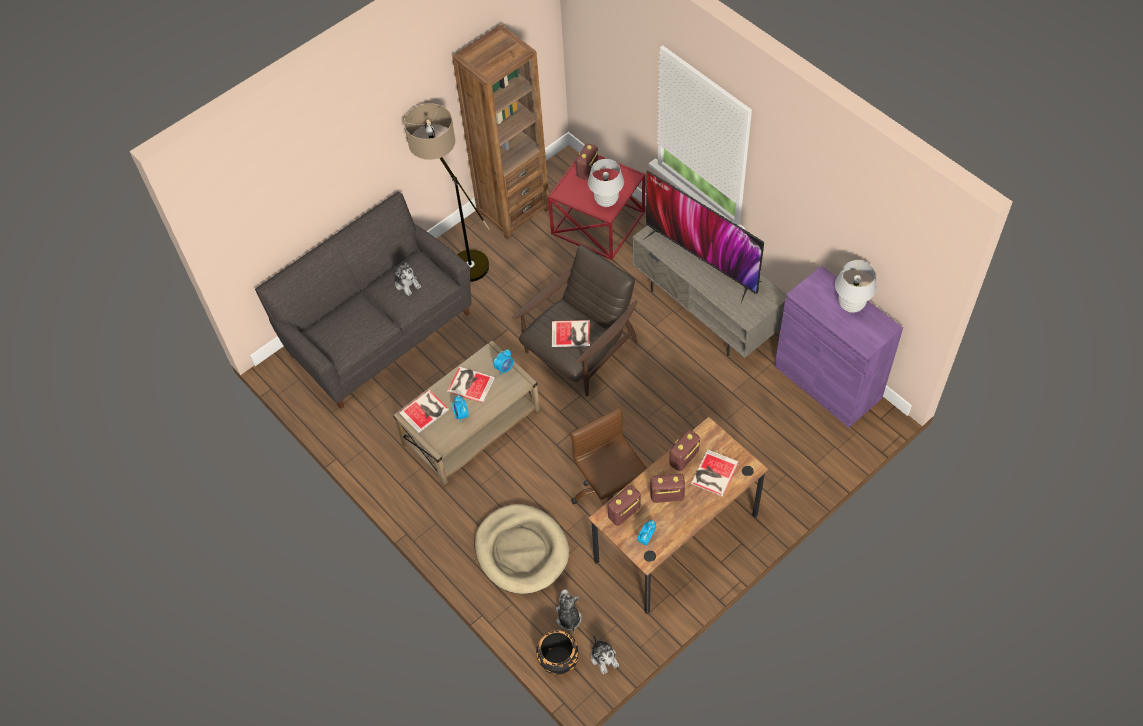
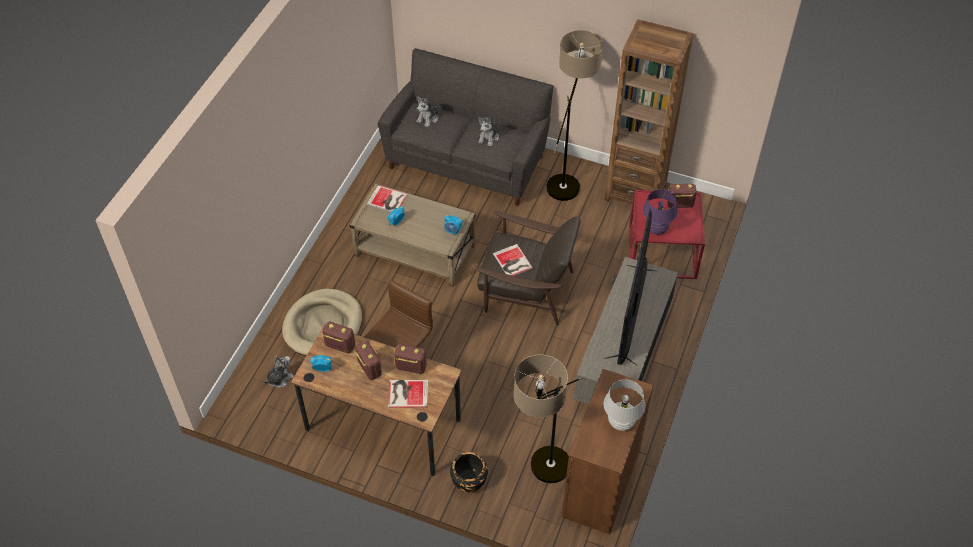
camera: 60 degrees right, 5 degrees down
book [447,367,495,403] -> none
black planter [536,630,579,675] -> black planter moved to [450,452,488,492]
white table lamp [588,159,624,207] -> purple table lamp [643,189,677,235]
plush toy [591,634,619,674] -> plush toy moved to [416,97,438,127]
purple cabinet [775,266,903,428] -> brown cabinet [562,369,654,534]
none -> floor lamp [514,354,584,483]

